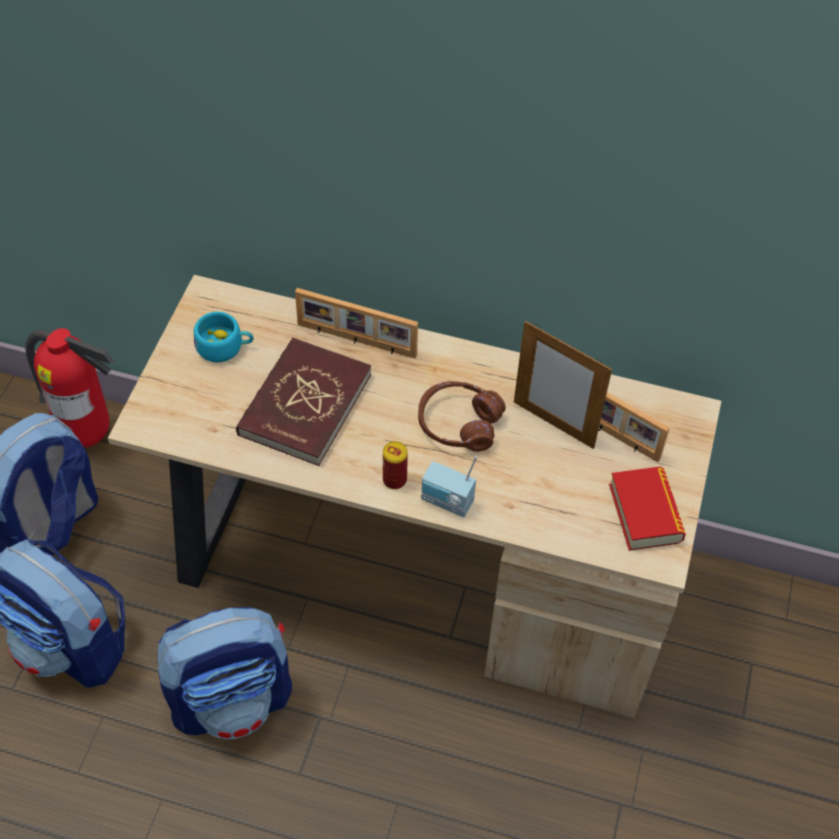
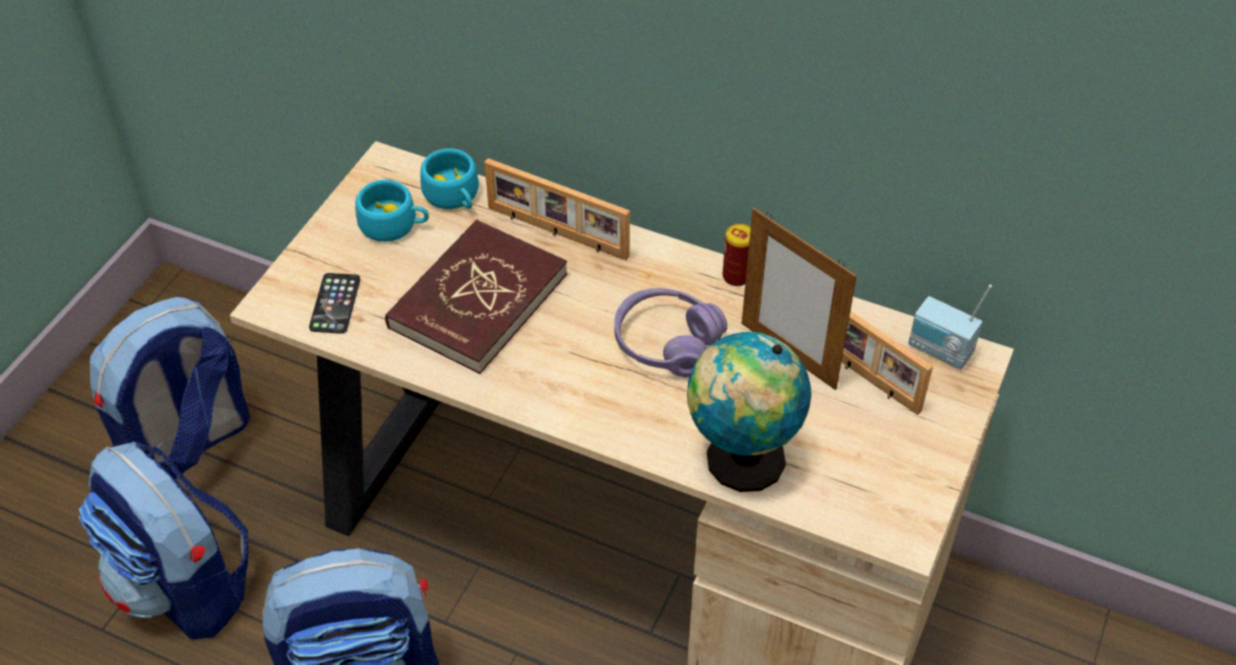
camera: 10 degrees right, 5 degrees down
fire extinguisher [25,328,114,448] -> none
can [383,441,408,489] -> can moved to [723,224,751,286]
brown headphones [418,381,506,452] -> purple headphones [614,288,727,377]
radio [421,456,478,517] -> radio moved to [908,285,992,370]
book [609,466,686,551] -> none
none -> phone [309,273,360,334]
none -> turquoise cup [420,148,479,209]
none -> globe [687,332,811,492]

